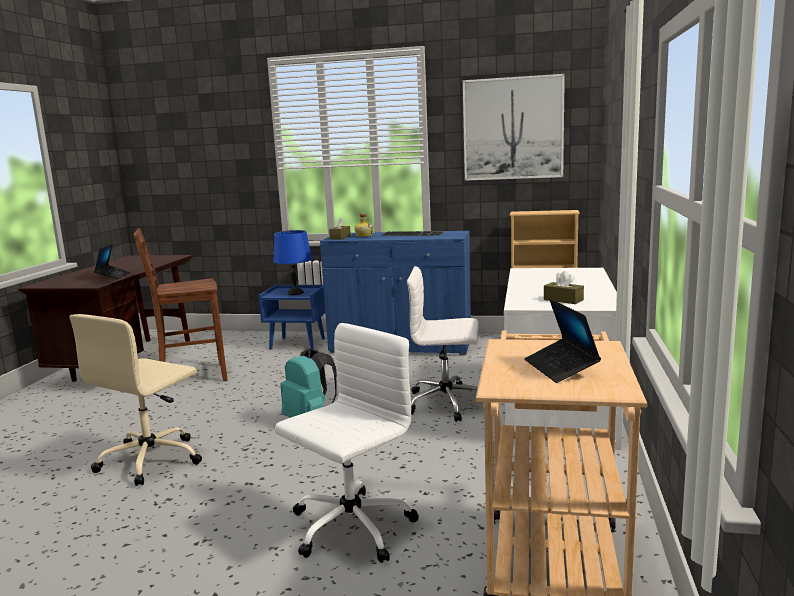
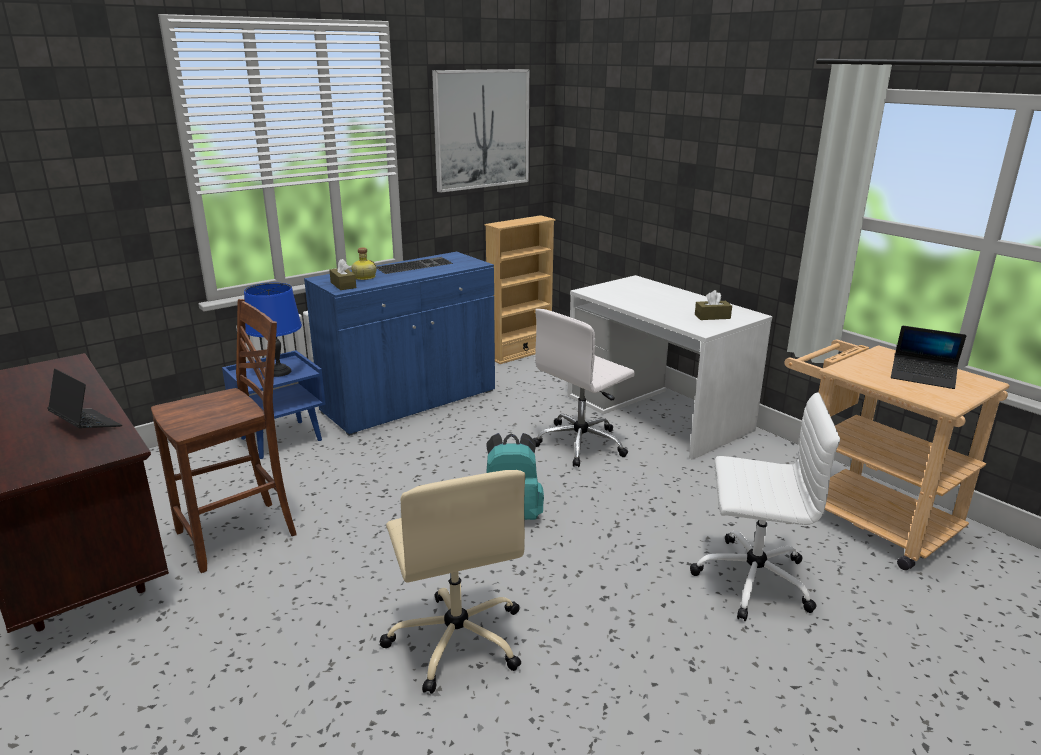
camera: 50 degrees left, 10 degrees up
brown chair [134,228,227,381] -> brown chair turned 150 degrees counterclockwise [151,299,297,573]
white office chair [275,323,419,563] -> white office chair turned 105 degrees clockwise [690,393,840,621]

